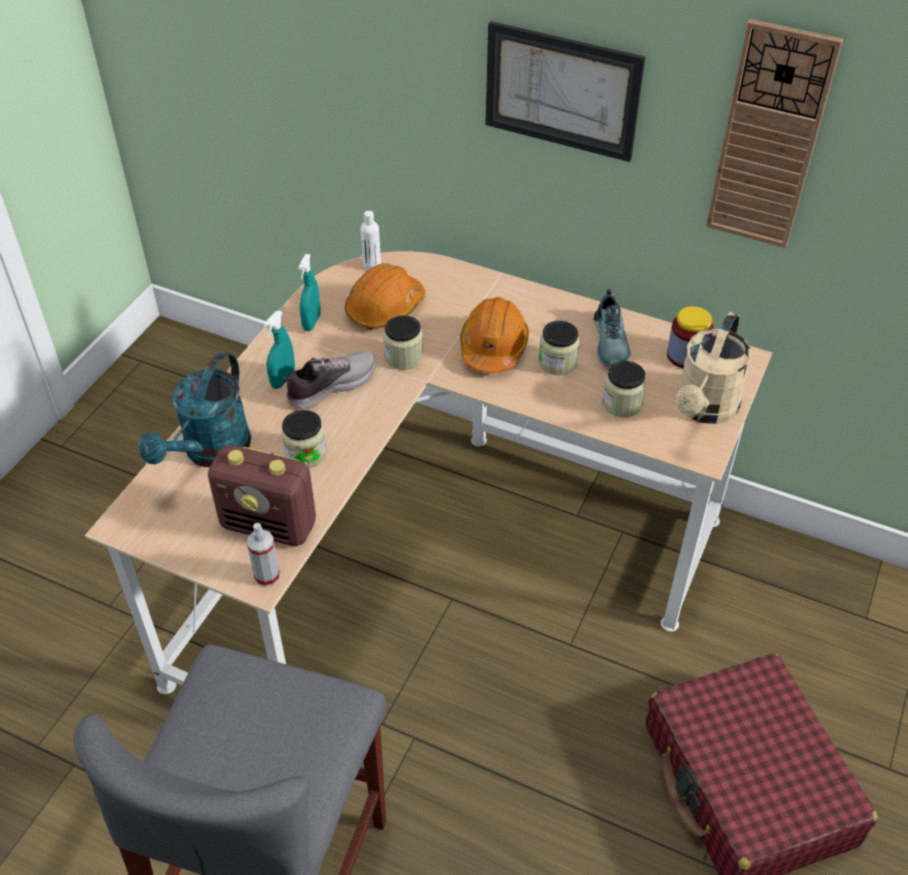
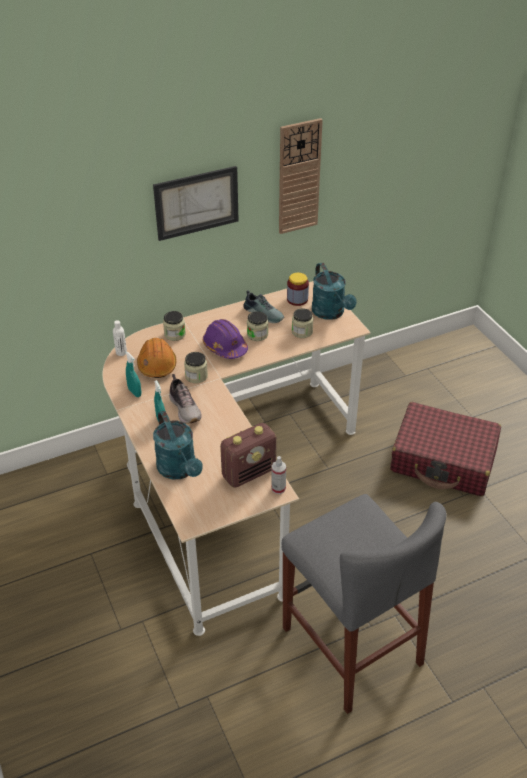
camera: 50 degrees left, 5 degrees down
jar [281,410,327,468] -> jar moved to [163,311,186,341]
shoe [282,351,376,409] -> shoe turned 150 degrees clockwise [169,374,202,424]
orange hard hat [460,297,529,373] -> purple hard hat [203,319,248,359]
beige watering can [675,312,752,424] -> turquoise watering can [312,263,357,320]

